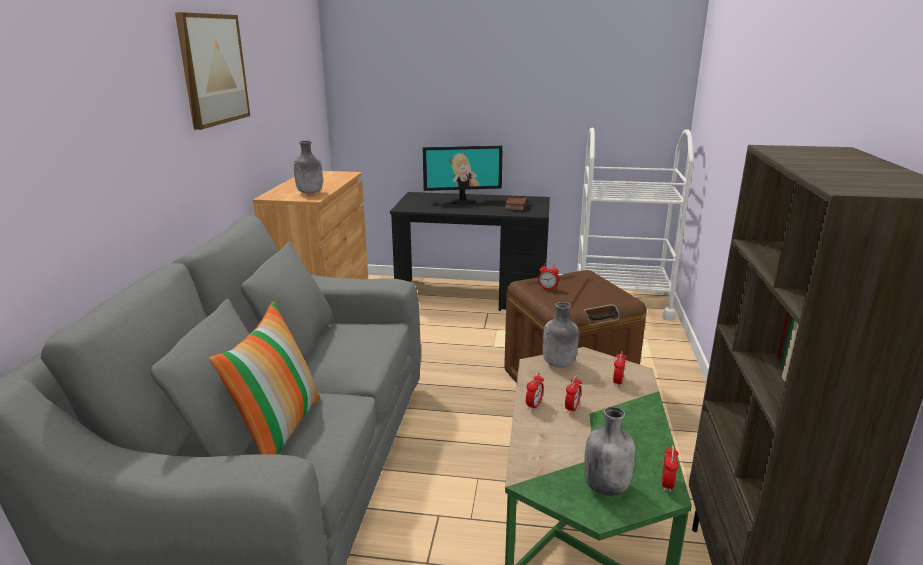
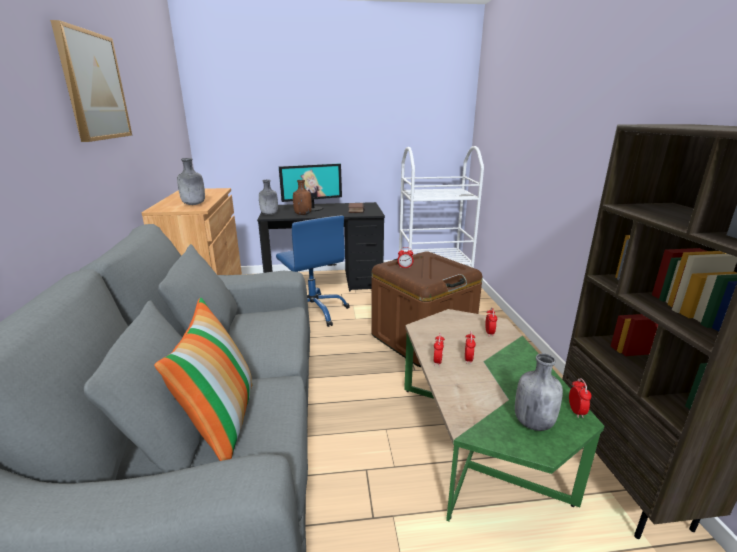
camera: 15 degrees left, 0 degrees up
grey bottle [543,302,579,367] -> grey bottle moved to [259,180,278,215]
none -> blue office chair [276,216,350,327]
none -> brown bottle [293,180,312,215]

